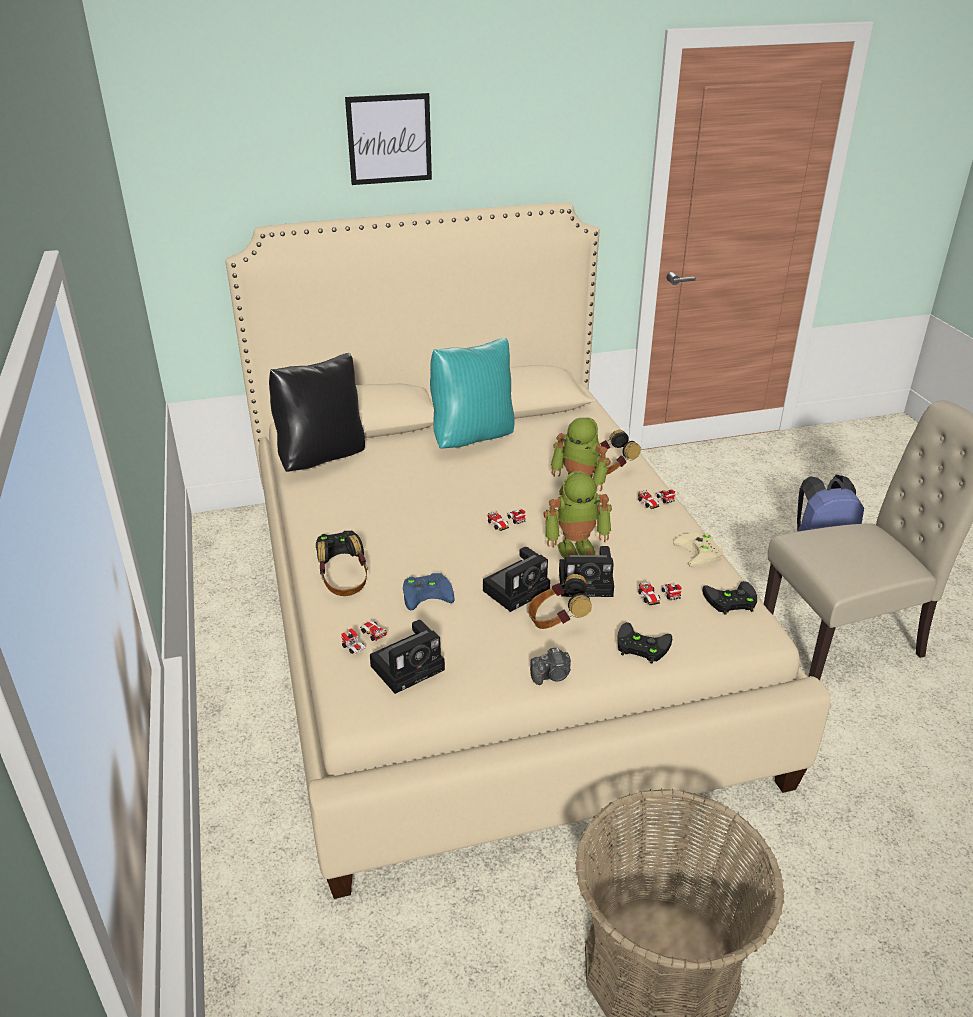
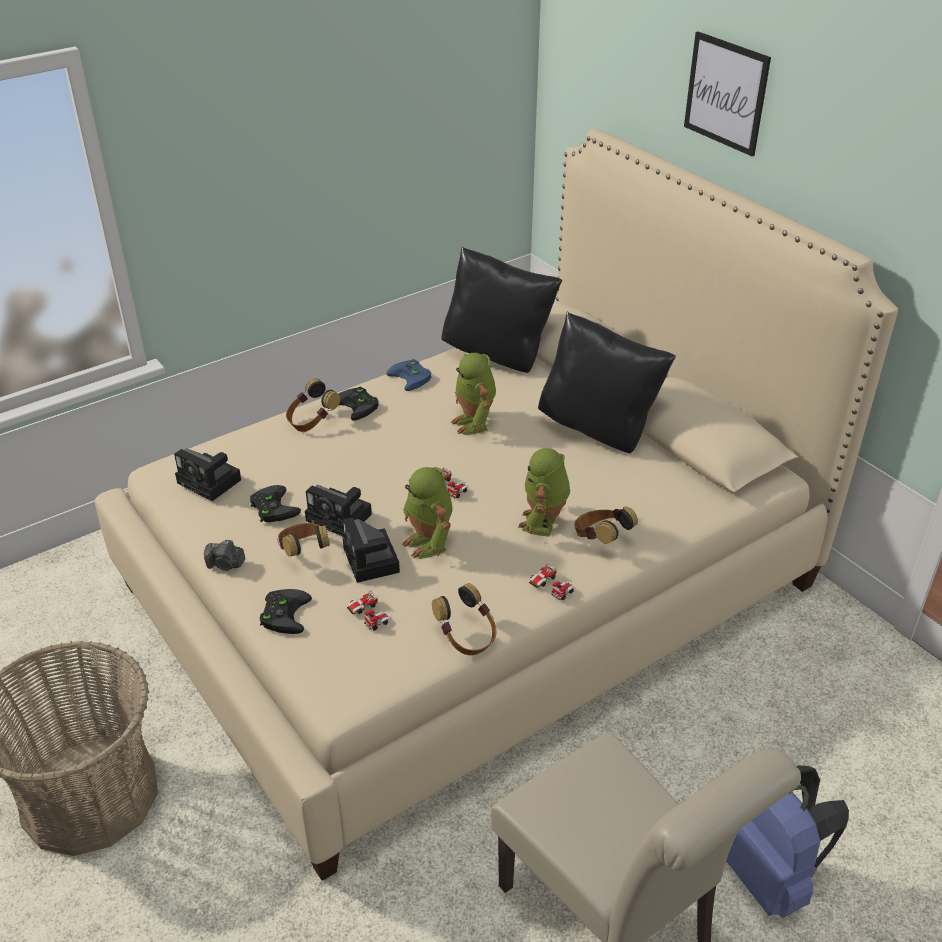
camera: 70 degrees right, 5 degrees up
toy car [341,621,387,654] -> none
blue game controller [403,573,455,610] -> blue game controller moved to [386,359,431,391]
turquoise pillow [430,338,515,449] -> black pillow [538,312,676,453]
camera [530,648,571,685] -> camera turned 45 degrees counterclockwise [204,540,245,571]
beige game controller [673,533,723,568] -> headphones [432,583,497,655]
black game controller [702,581,757,615] -> black game controller moved to [250,485,301,522]
none -> toy robot [451,353,496,435]

